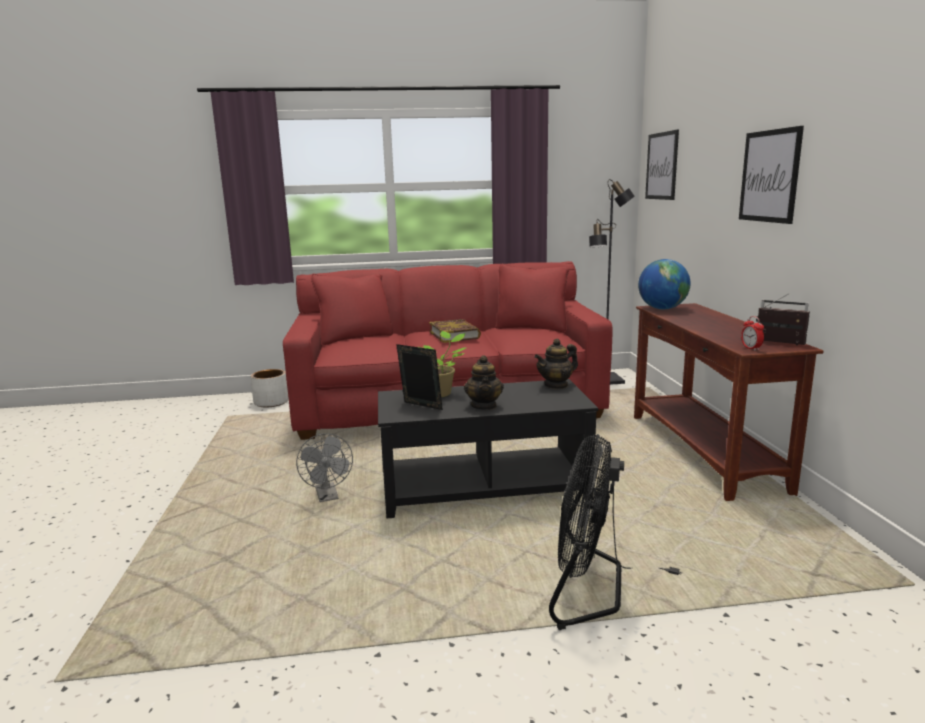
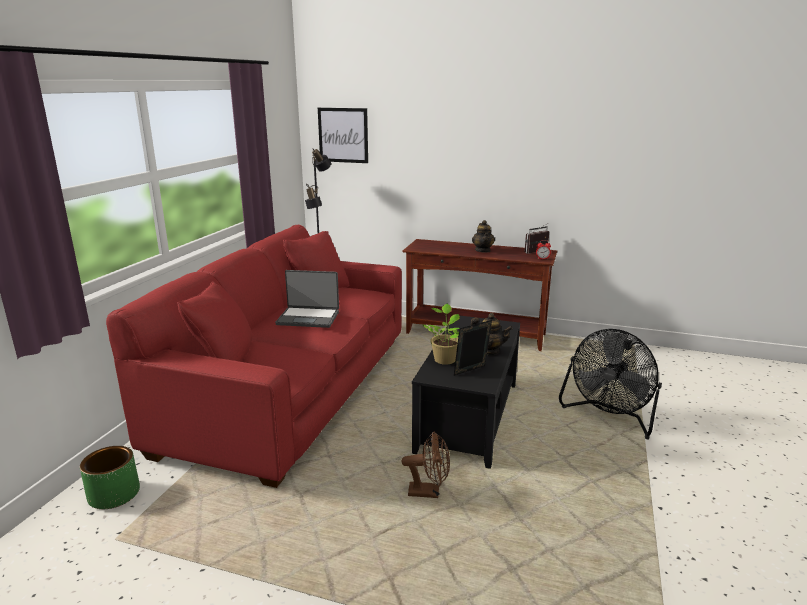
camera: 65 degrees left, 5 degrees up
white planter [250,369,289,407] -> green planter [80,446,140,509]
grey fan [296,433,353,502] -> brown fan [402,432,450,498]
book [429,319,481,343] -> laptop [275,270,339,328]
teapot [535,339,578,389] -> teapot moved to [472,220,495,253]
globe [638,259,691,309] -> none
picture [739,126,804,224] -> none

